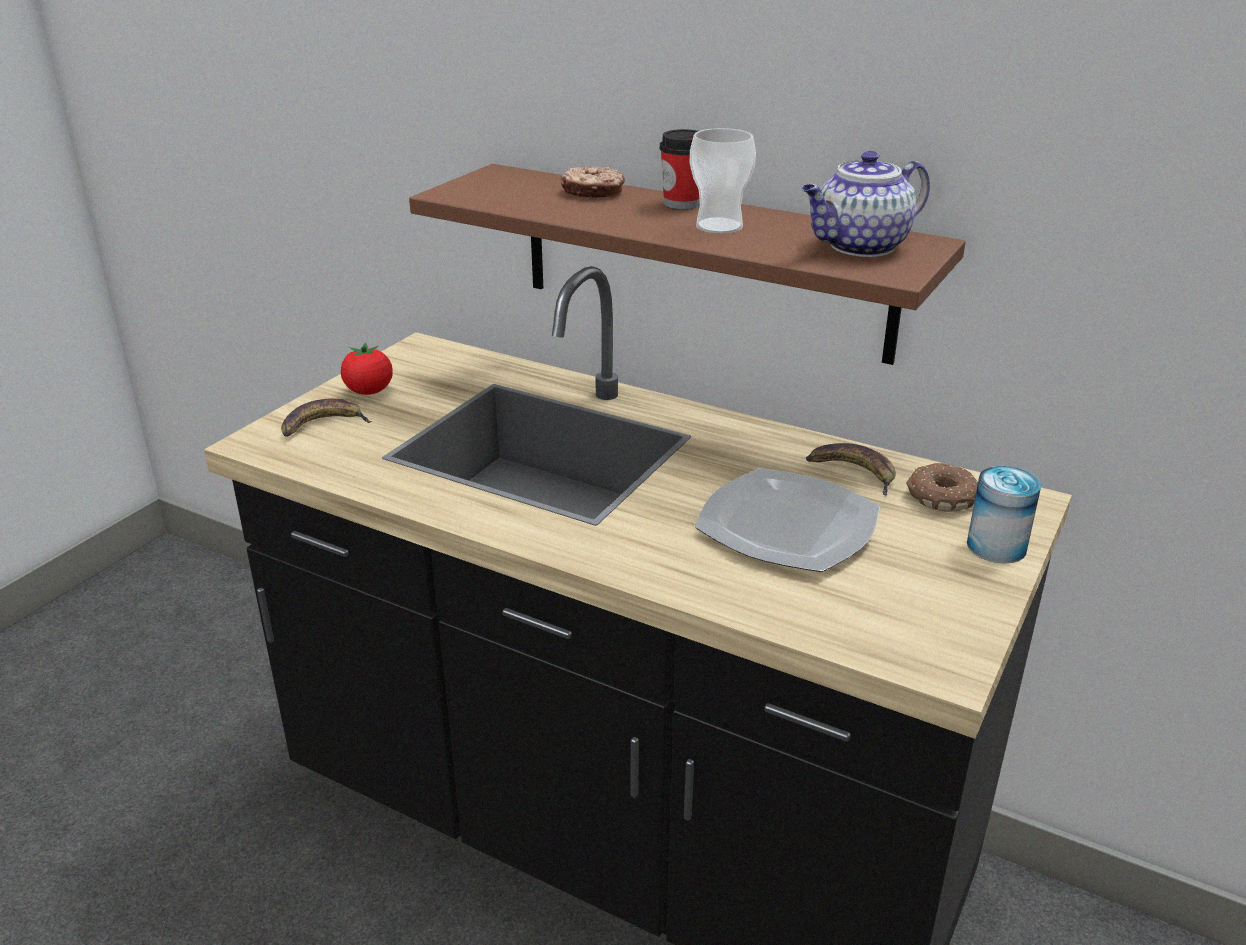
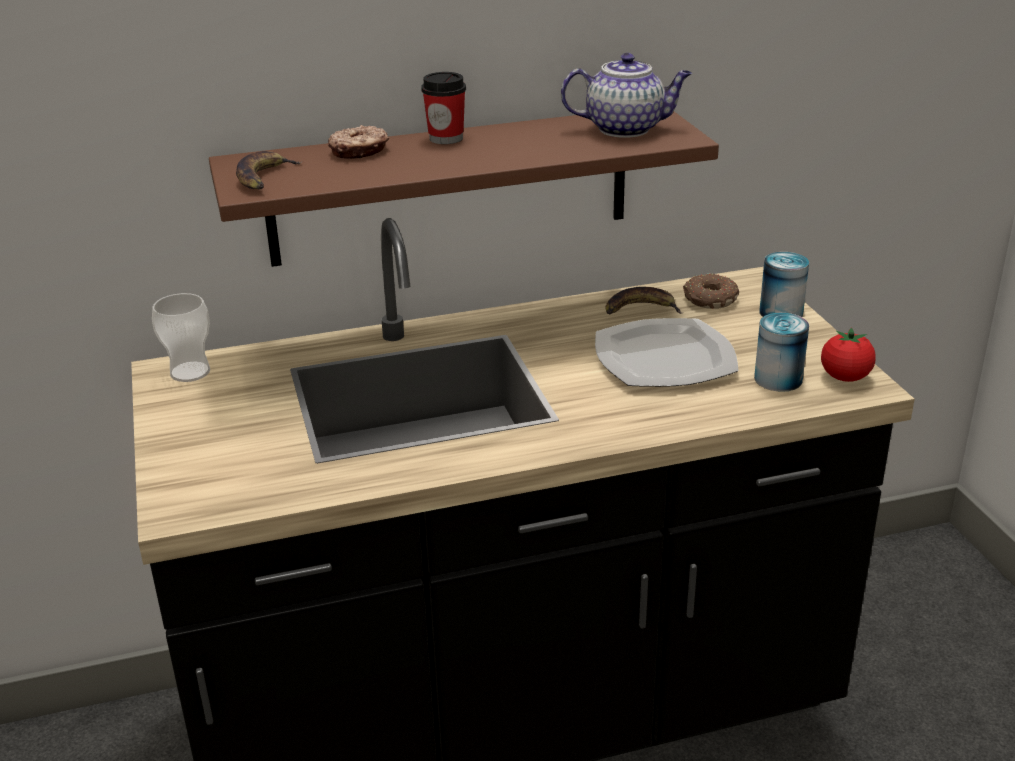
camera: 45 degrees left, 0 degrees up
banana [281,398,372,437] -> banana moved to [236,151,302,190]
tomato [341,343,393,395] -> tomato moved to [821,328,876,382]
cup [690,128,756,234] -> cup moved to [152,293,210,382]
teapot [802,151,930,257] -> teapot turned 105 degrees counterclockwise [561,53,692,138]
none -> can [754,313,809,392]

